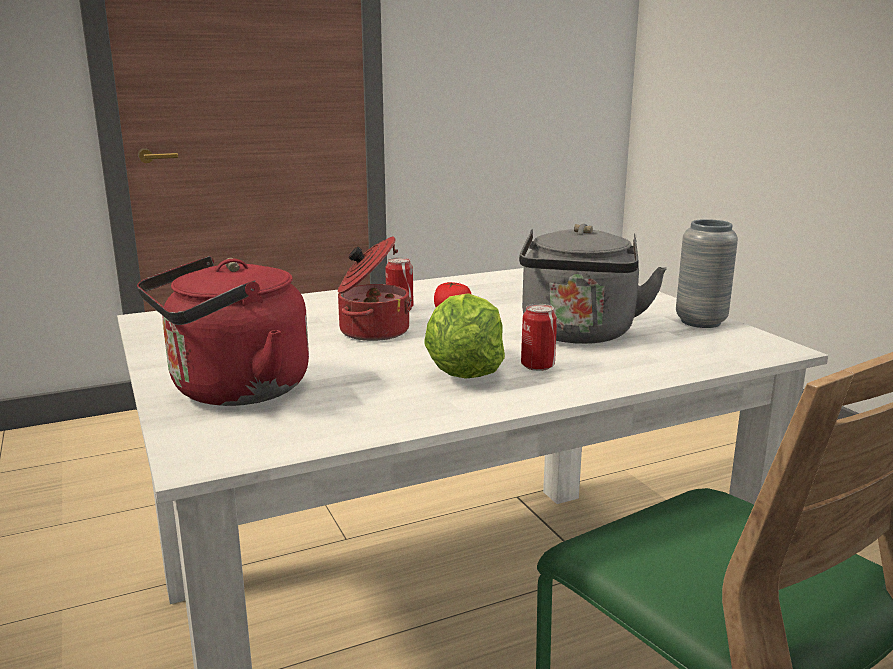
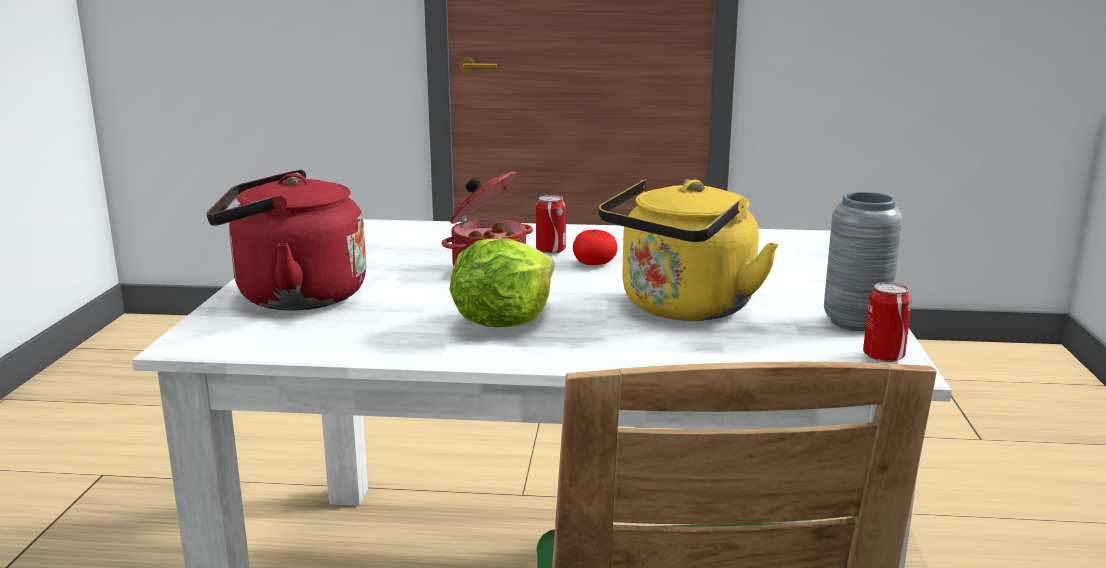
camera: 30 degrees right, 0 degrees up
grey kettle [519,223,667,344] -> yellow kettle [599,179,778,321]
can [521,304,557,371] -> can moved to [863,282,912,362]

